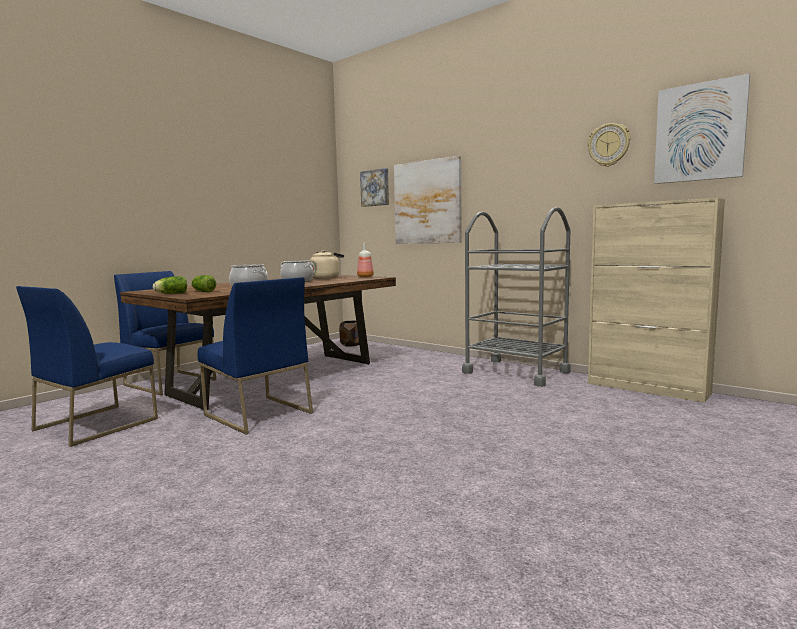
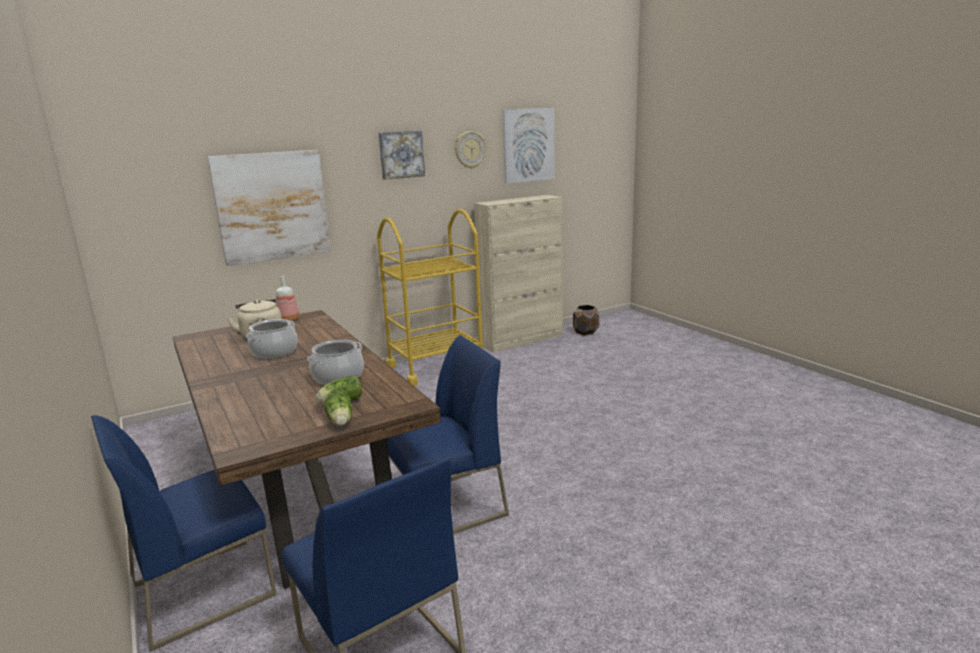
camera: 70 degrees left, 10 degrees up
brown planter [339,321,359,346] -> brown planter moved to [573,305,599,335]
picture [360,168,389,207] -> picture moved to [378,131,425,180]
grey cart [462,207,571,387] -> yellow cart [377,209,483,386]

